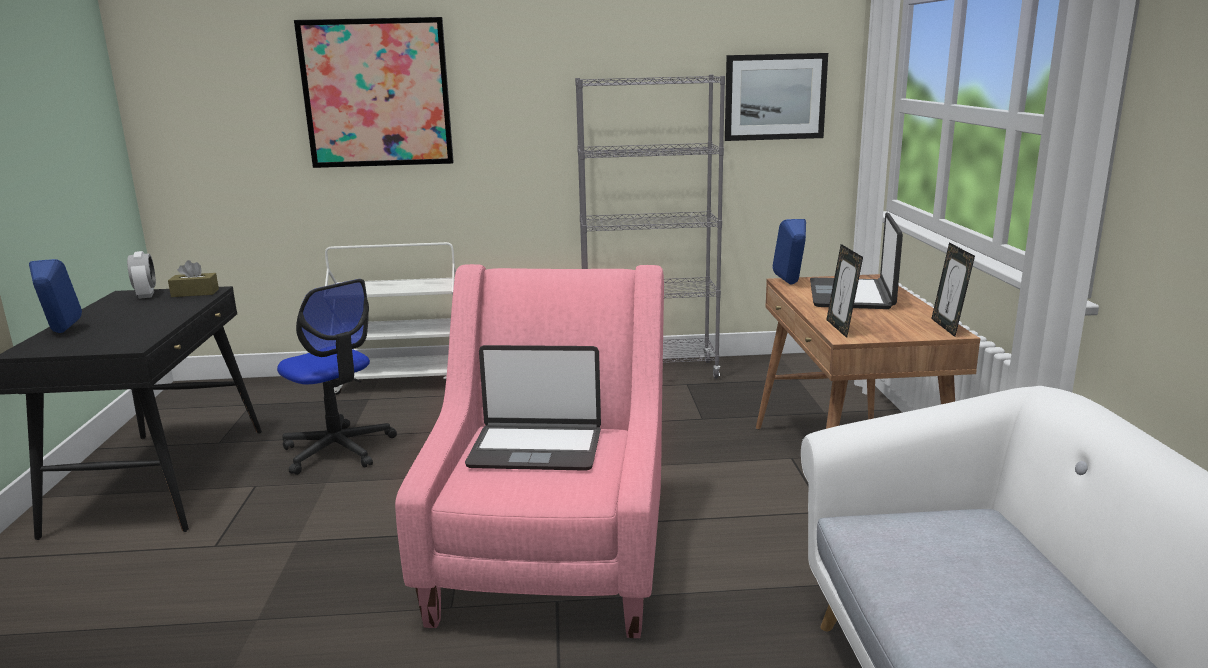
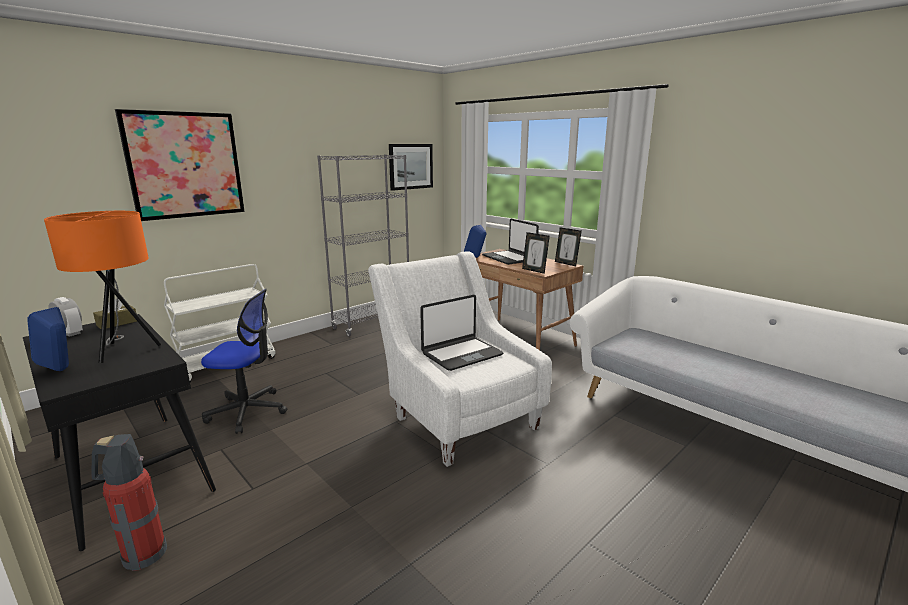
camera: 40 degrees left, 0 degrees up
pink armchair [395,264,664,638] -> white armchair [368,251,552,467]
none -> orange table lamp [44,211,161,363]
none -> fire extinguisher [92,434,167,571]

